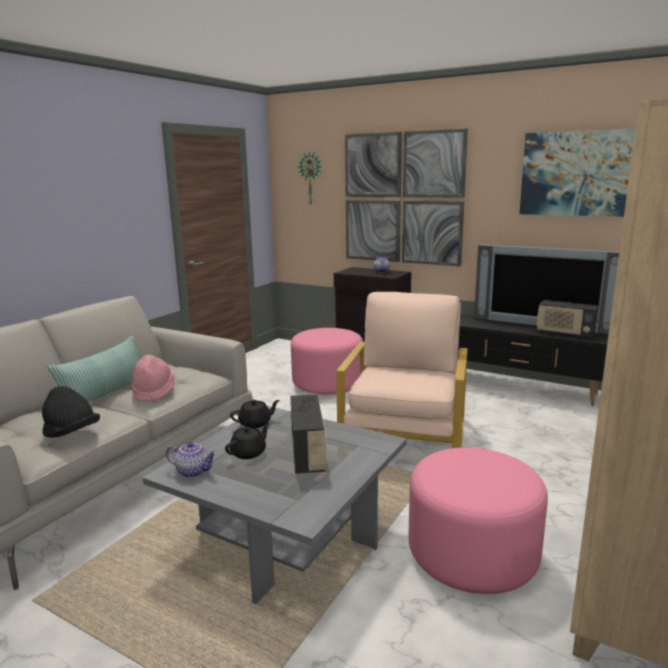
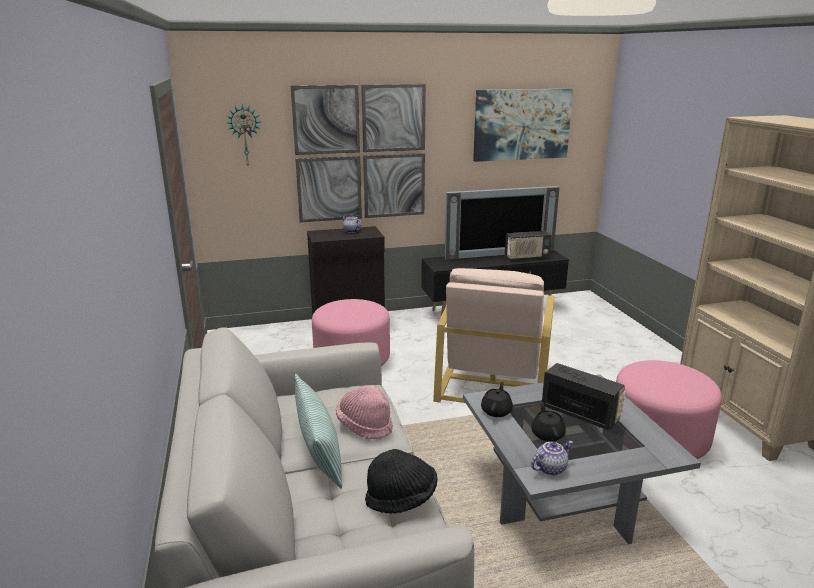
camera: 45 degrees left, 5 degrees up
beige armchair [336,292,468,448] -> beige armchair turned 135 degrees counterclockwise [433,268,554,403]

